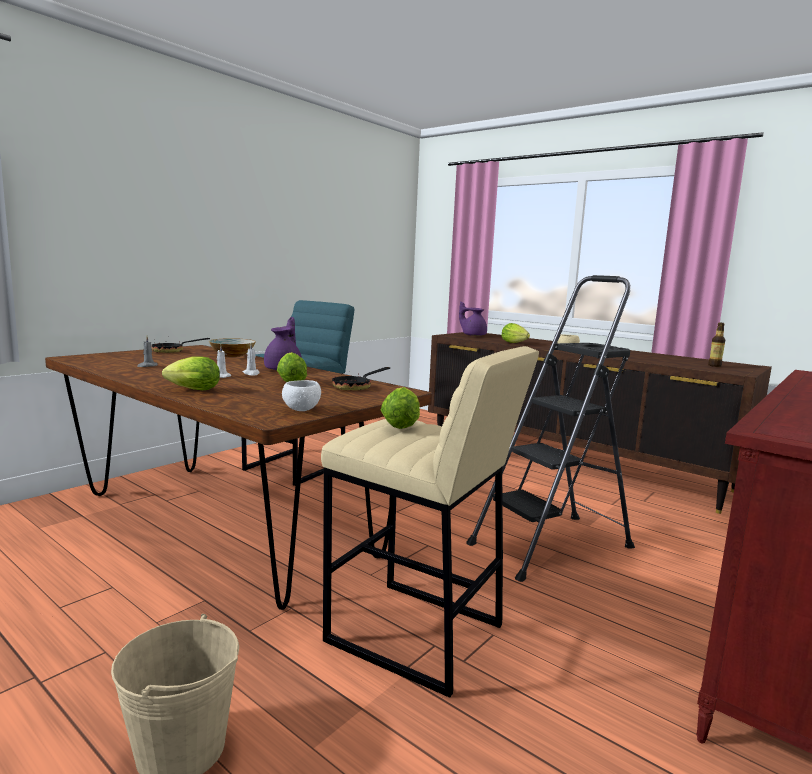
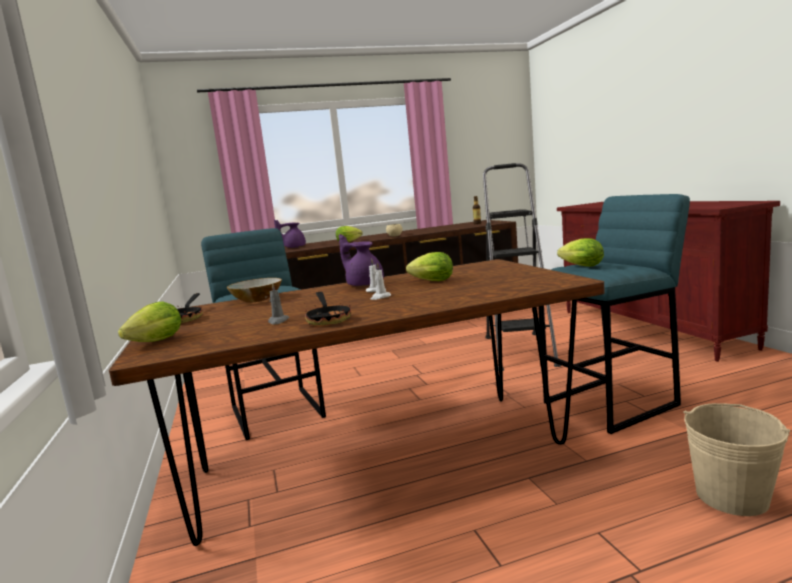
camera: 55 degrees left, 0 degrees up
lettuce [162,356,220,390] -> lettuce moved to [118,301,181,342]
white bowl [282,380,321,411] -> none
beige stool [321,346,539,698] -> turquoise stool [538,194,690,434]
frying pan [332,367,390,391] -> frying pan moved to [305,292,351,325]

